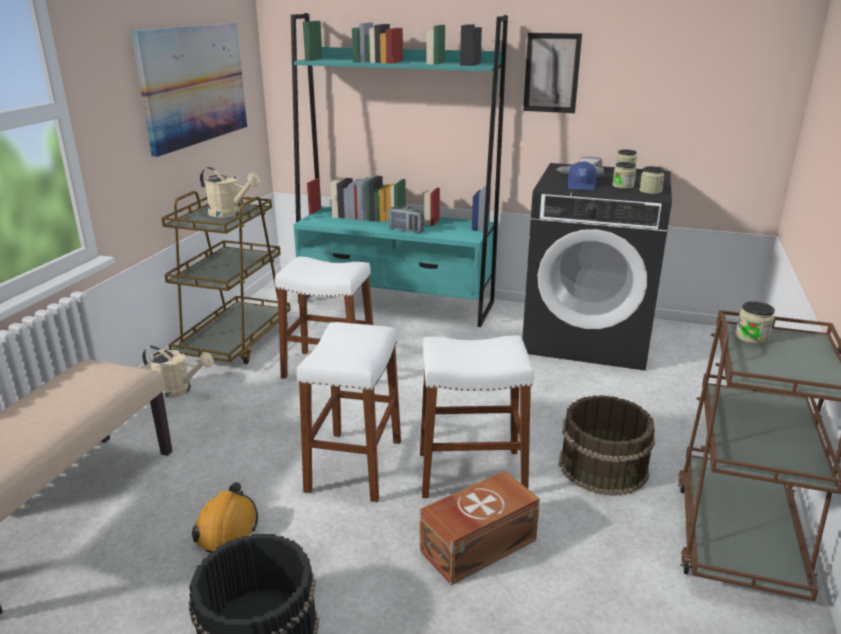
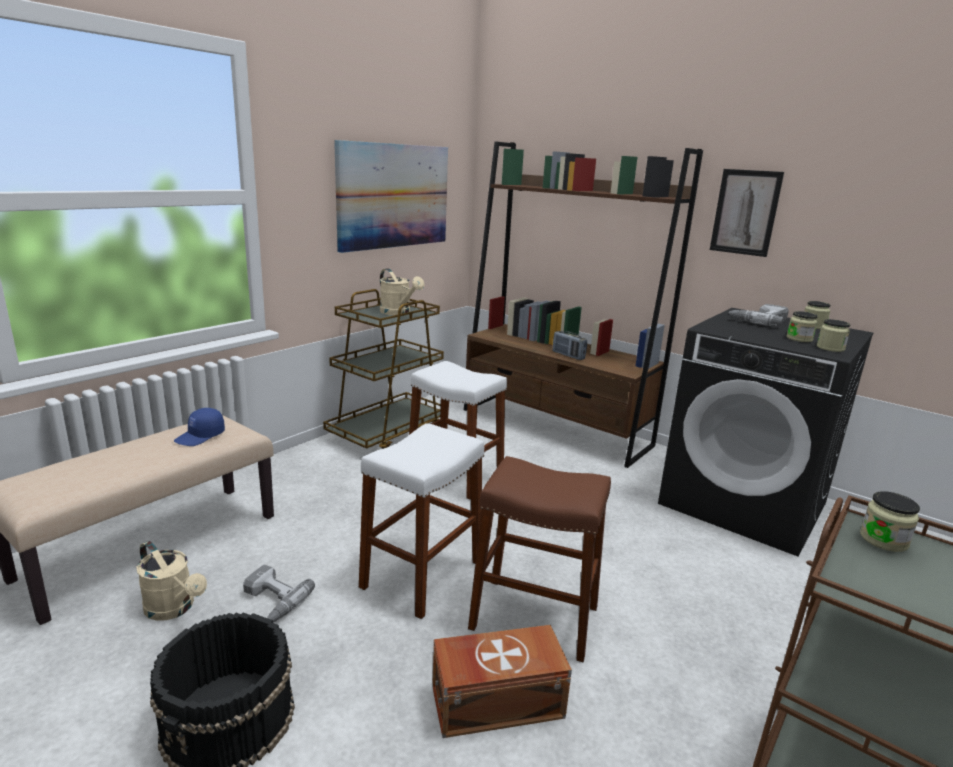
camera: 20 degrees right, 5 degrees down
beige watering can [142,346,214,398] -> beige watering can moved to [136,541,207,621]
orange hard hat [192,482,258,553] -> power drill [243,565,315,622]
turquoise bookcase [291,13,508,327] -> brown bookcase [464,142,703,468]
white stool [420,335,534,498] -> brown stool [468,456,611,662]
brown bucket [559,395,655,496] -> none
blue cap [568,161,597,191] -> blue cap moved to [174,408,225,446]

